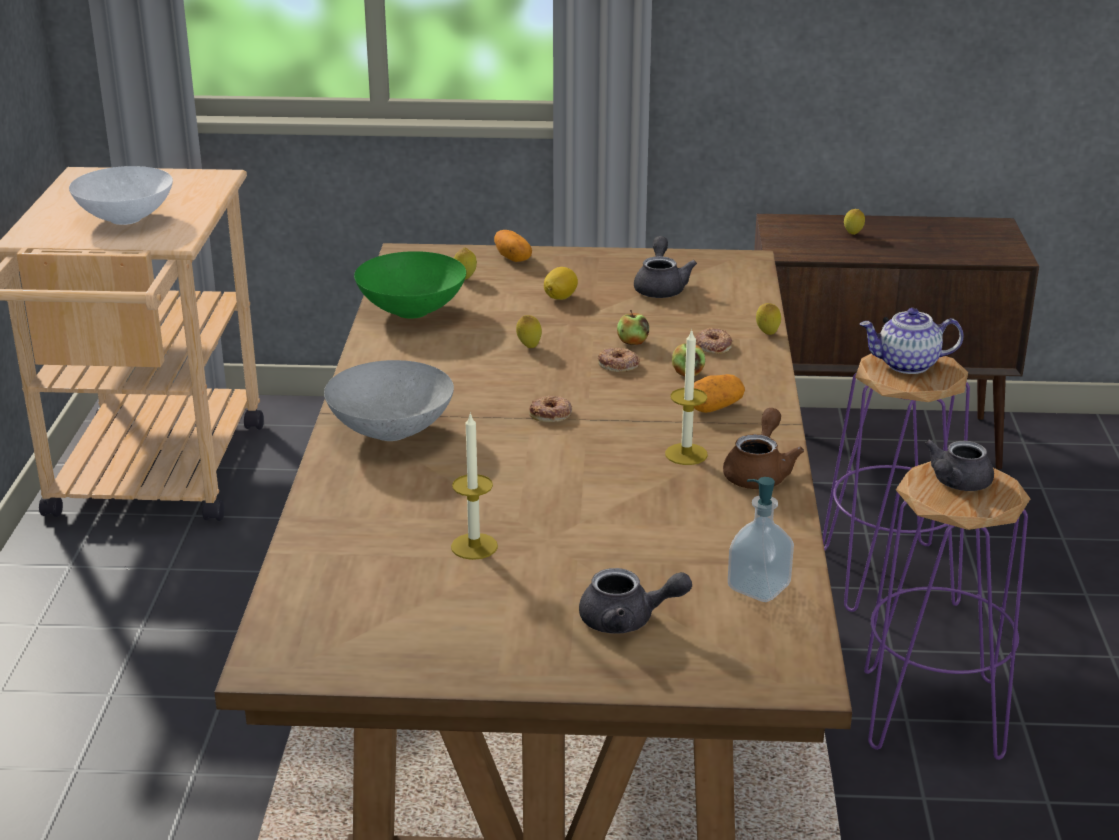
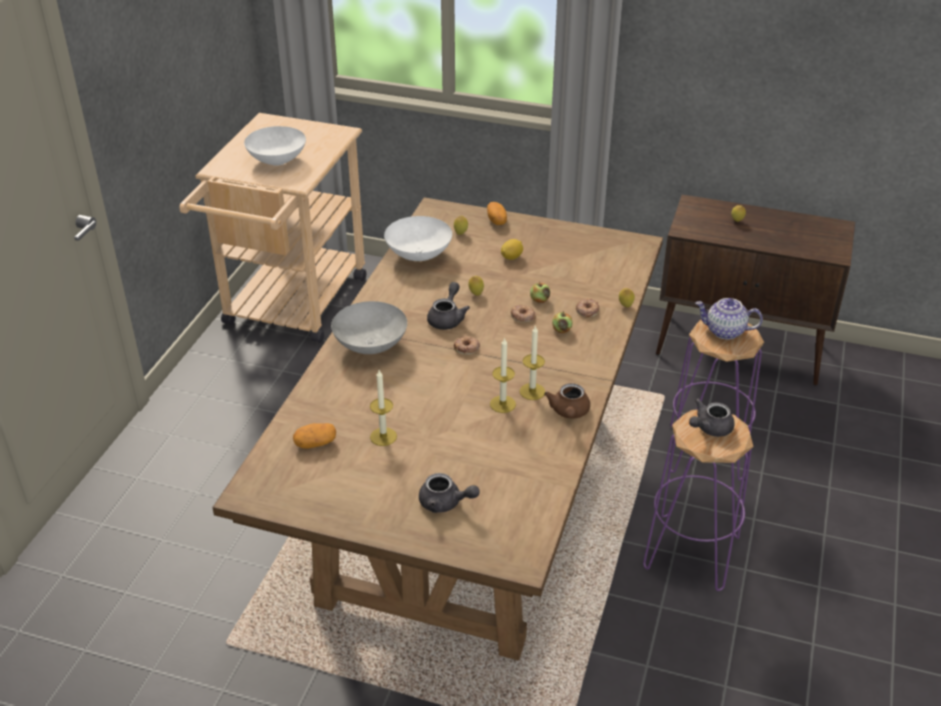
camera: 15 degrees right, 10 degrees up
green bowl [354,251,466,319] -> white bowl [384,216,452,261]
grey teapot [634,236,697,298] -> grey teapot moved to [427,282,470,330]
potato [694,374,745,413] -> potato moved to [293,423,336,449]
brown teapot [723,408,804,489] -> brown teapot turned 150 degrees clockwise [544,383,590,419]
soap dispenser [728,477,794,602] -> none
none -> candle [490,337,516,413]

